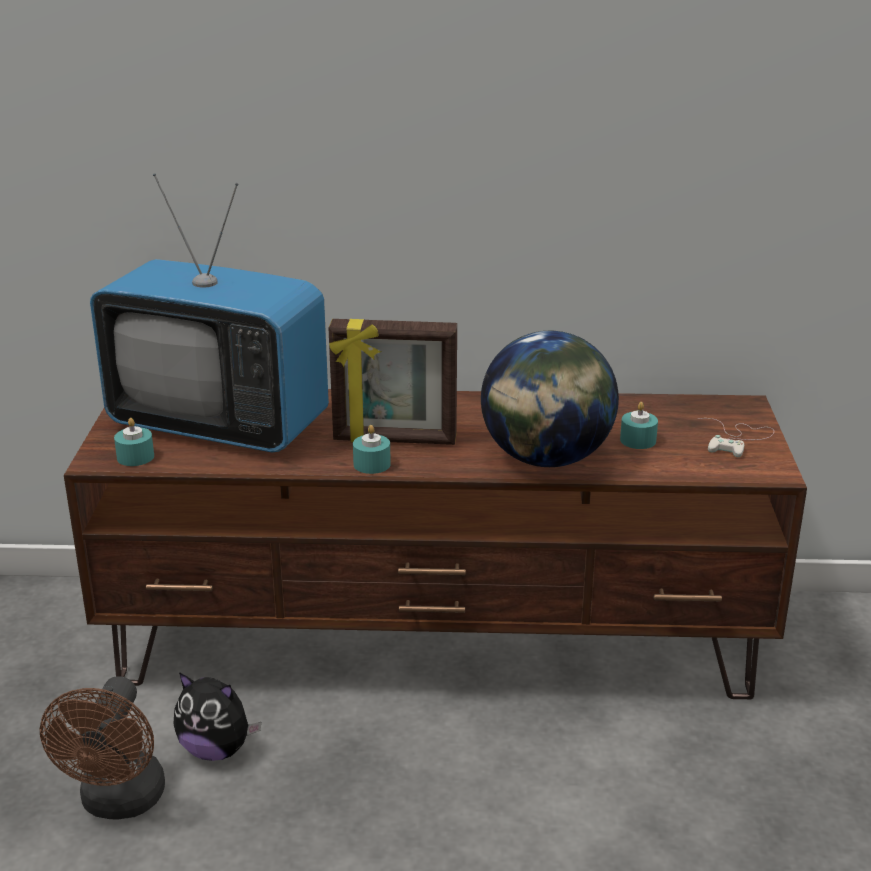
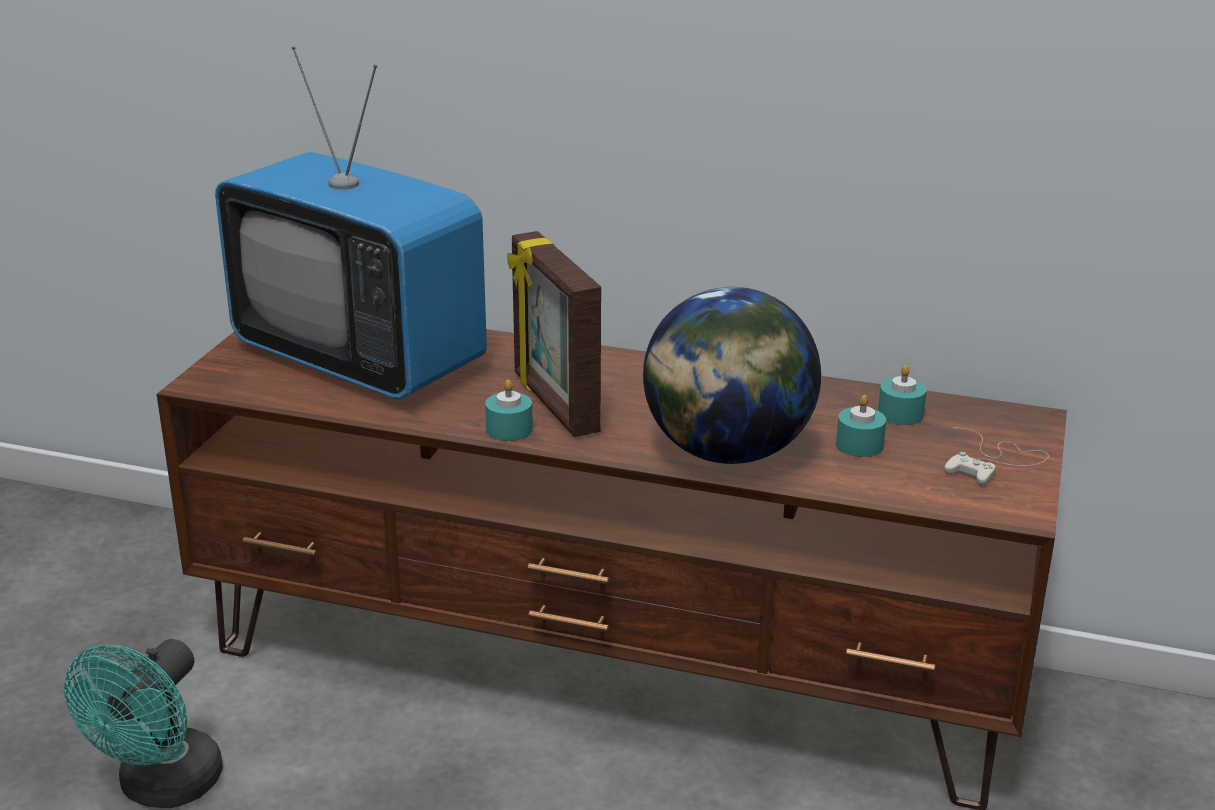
camera: 15 degrees right, 0 degrees up
brown fan [40,676,165,819] -> turquoise fan [64,639,223,808]
turquoise candle [114,418,154,466] -> turquoise candle moved to [878,365,927,425]
plush toy [173,672,261,761] -> none
picture frame [328,319,457,445] -> picture frame turned 45 degrees clockwise [507,231,601,437]

